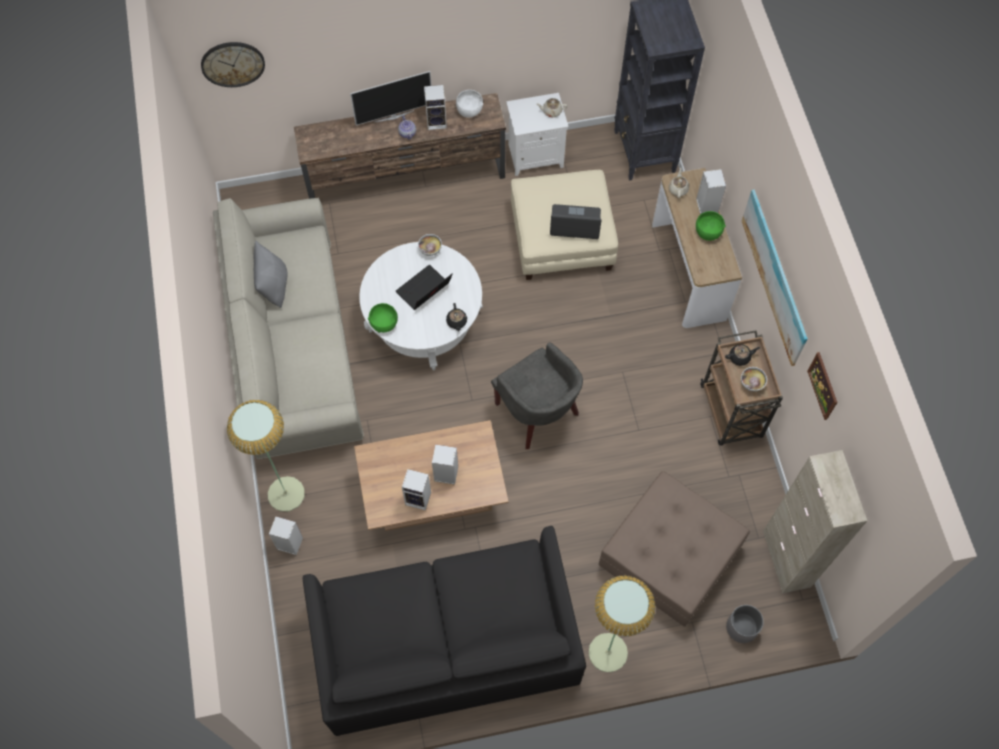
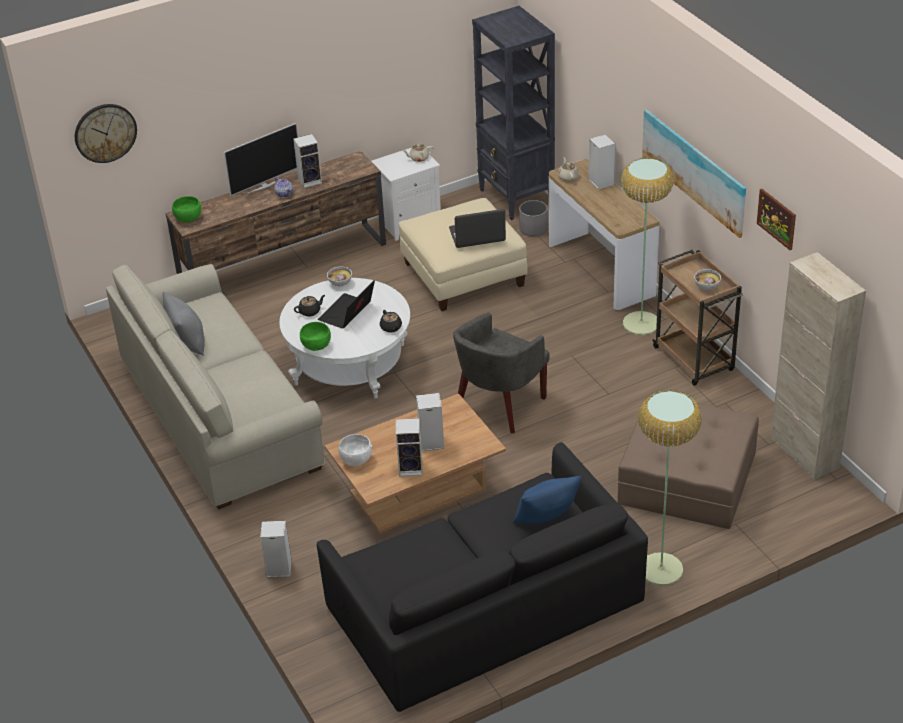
camera: 15 degrees left, 25 degrees down
floor lamp [227,400,305,512] -> floor lamp moved to [621,158,674,335]
white bowl [456,90,483,118] -> white bowl moved to [338,434,373,466]
grey armchair [491,343,583,449] -> grey armchair turned 90 degrees clockwise [453,312,550,433]
green bowl [696,211,726,241] -> green bowl moved to [172,196,201,223]
black teapot [725,344,760,366] -> black teapot moved to [294,295,325,317]
grey planter [726,605,764,643] -> grey planter moved to [519,200,548,236]
none -> blue pillow [513,476,582,524]

